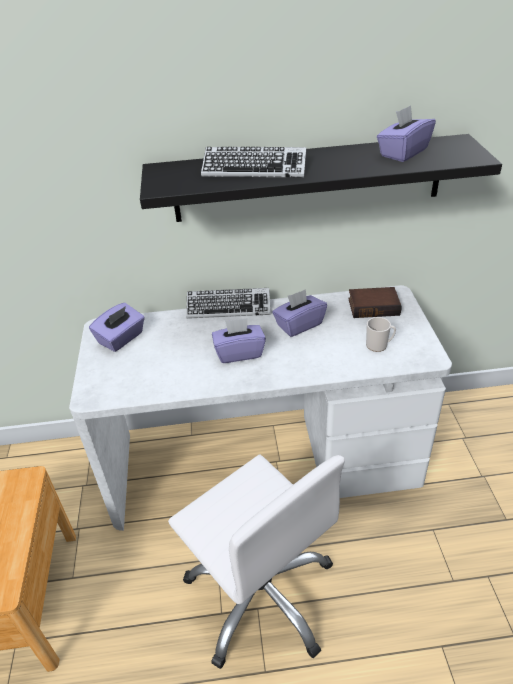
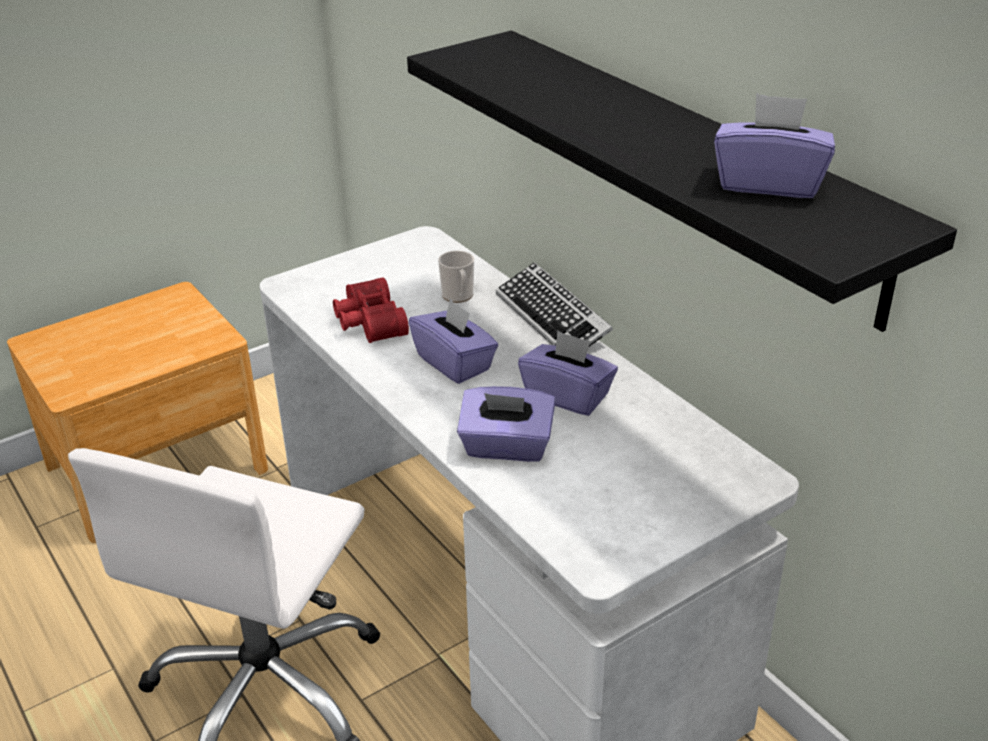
camera: 60 degrees right, 5 degrees down
purple tissue box [89,303,145,352] -> purple tissue box moved to [457,386,556,462]
keyboard [201,147,306,177] -> none
book [348,287,401,318] -> none
mug [366,317,396,352] -> mug moved to [438,251,474,303]
none -> red binoculars [333,277,409,343]

